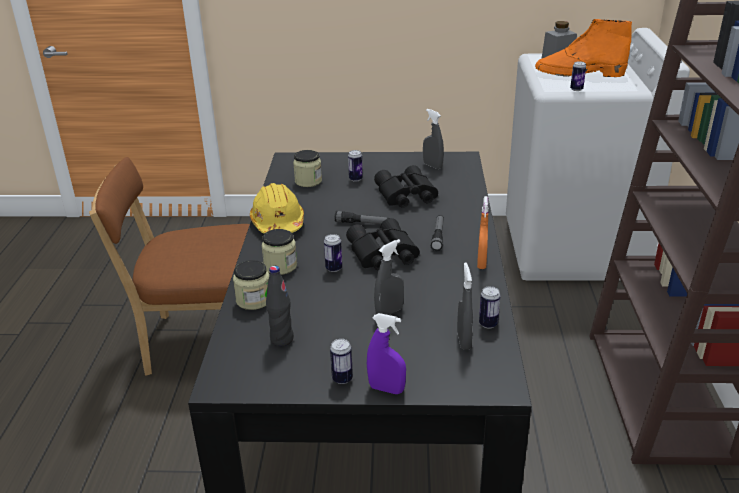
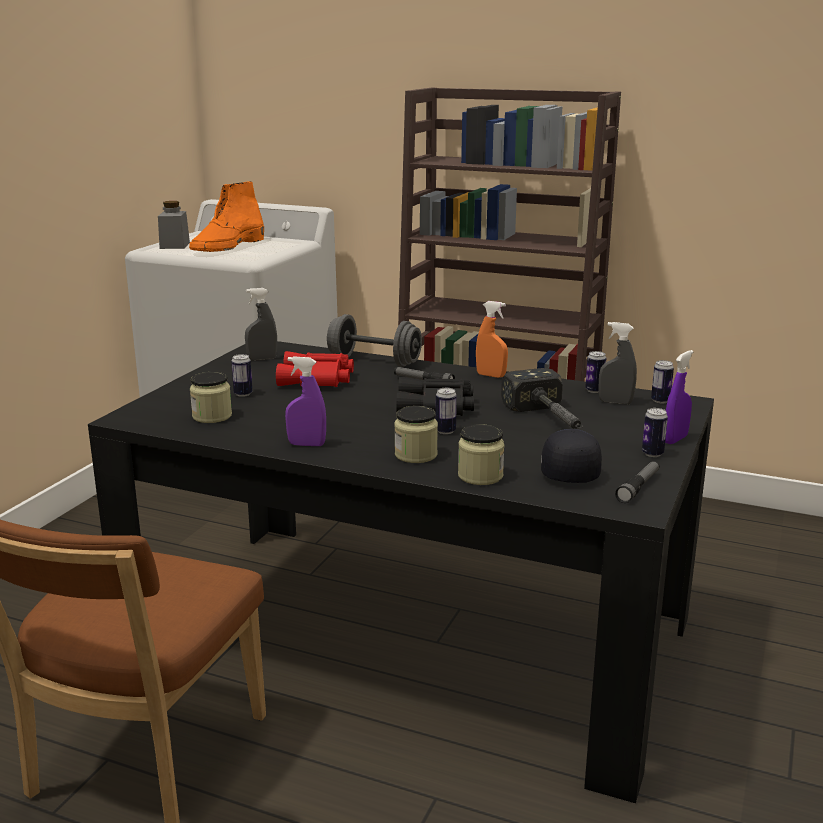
camera: 70 degrees left, 10 degrees down
yellow hard hat [250,183,304,234] -> purple spray bottle [285,356,326,446]
black bottle [266,266,294,346] -> black cap [541,429,602,483]
flashlight [335,211,389,224] -> flashlight moved to [615,461,660,503]
black binoculars [374,165,438,208] -> red binoculars [276,351,354,387]
grey spray bottle [374,239,404,315] -> hammer [501,368,583,429]
can [570,61,586,91] -> can moved to [651,360,674,403]
none -> grey dumbbell [327,314,422,367]

